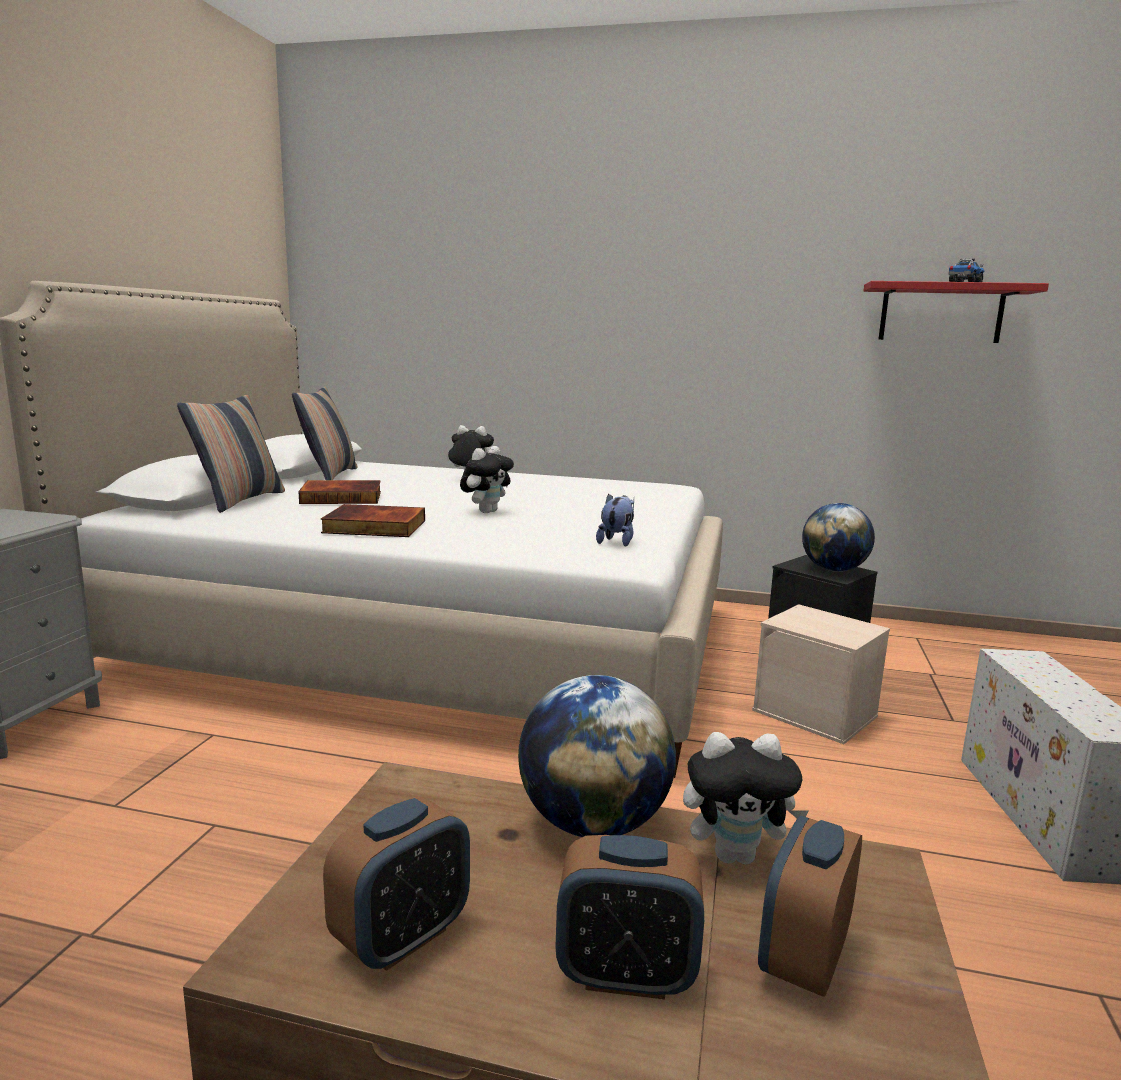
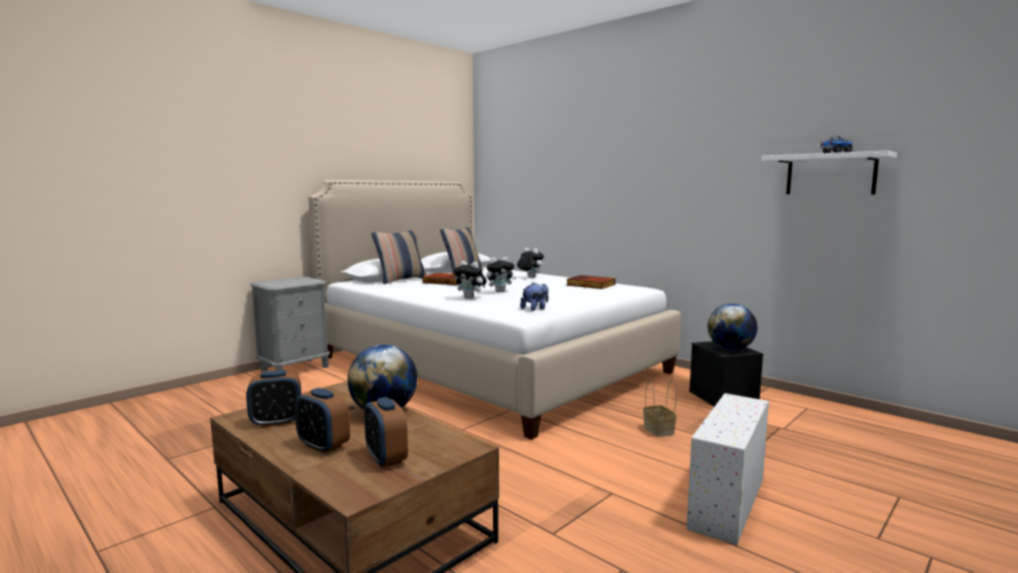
camera: 30 degrees right, 5 degrees down
book [321,504,425,537] -> book moved to [567,275,615,289]
plush toy [683,732,809,864] -> plush toy moved to [453,261,487,299]
beige storage box [752,604,890,744] -> basket [643,379,677,437]
alarm clock [758,816,862,997] -> alarm clock turned 90 degrees counterclockwise [364,397,408,468]
red shelf [864,281,1049,343] -> white shelf [761,151,897,194]

